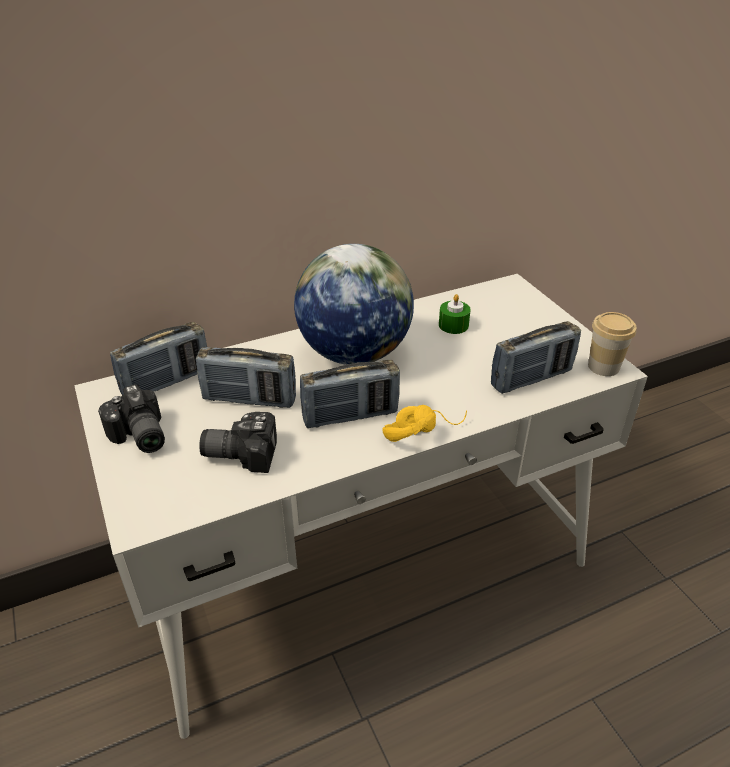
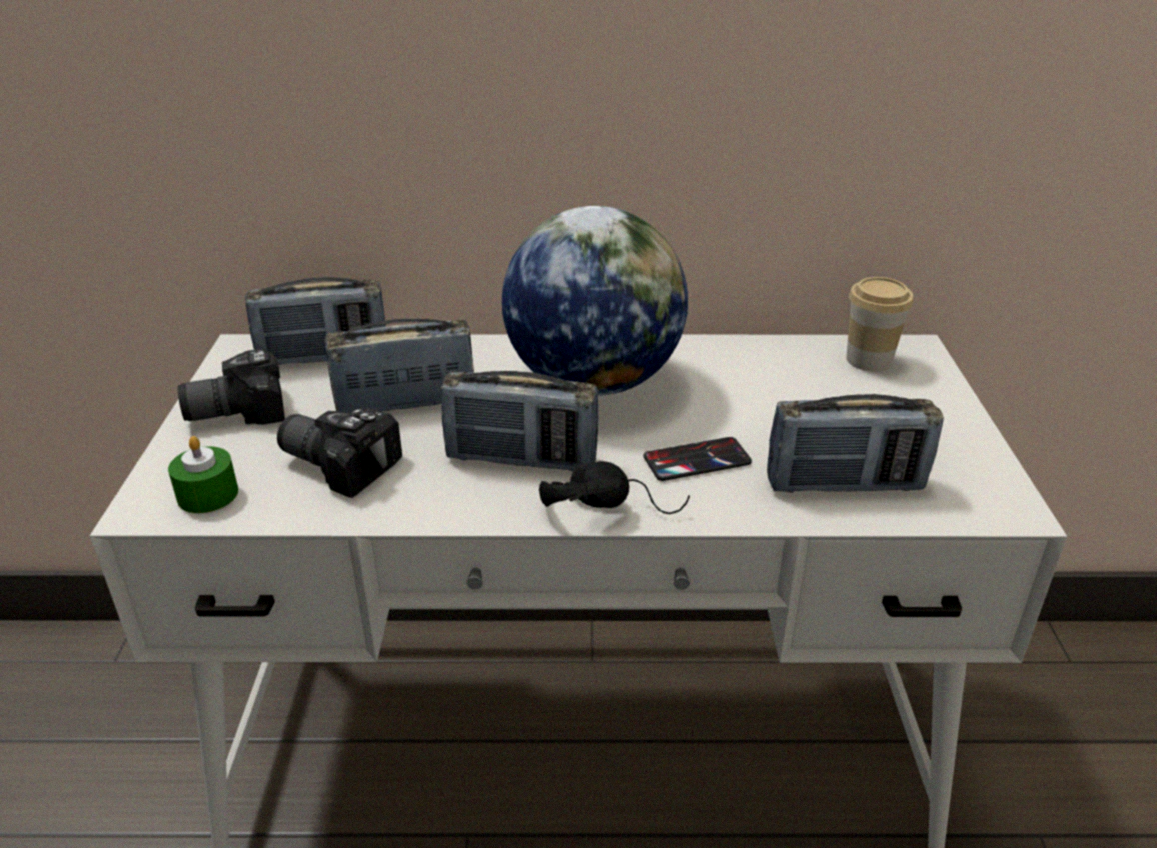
camera: 25 degrees right, 5 degrees down
camera [98,384,165,453] -> camera turned 75 degrees clockwise [178,349,285,425]
radio [196,347,296,408] -> radio turned 135 degrees clockwise [325,319,474,413]
yellow headphones [383,405,467,442] -> black headphones [539,461,690,514]
green candle [439,294,471,334] -> green candle moved to [168,436,238,513]
cup [588,312,636,376] -> cup moved to [846,277,913,372]
none -> phone [644,437,752,481]

